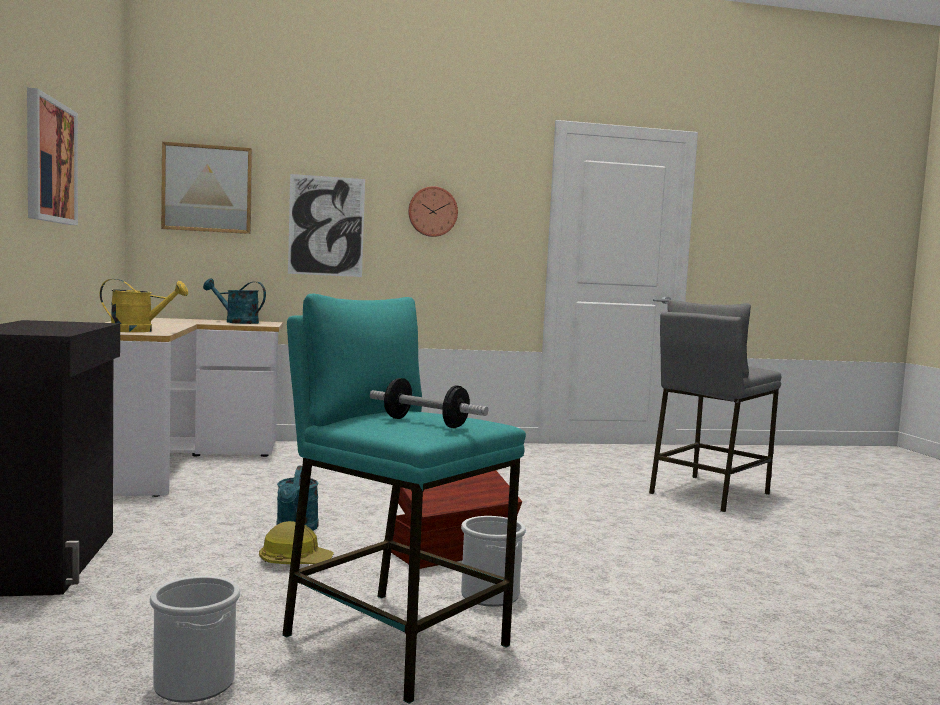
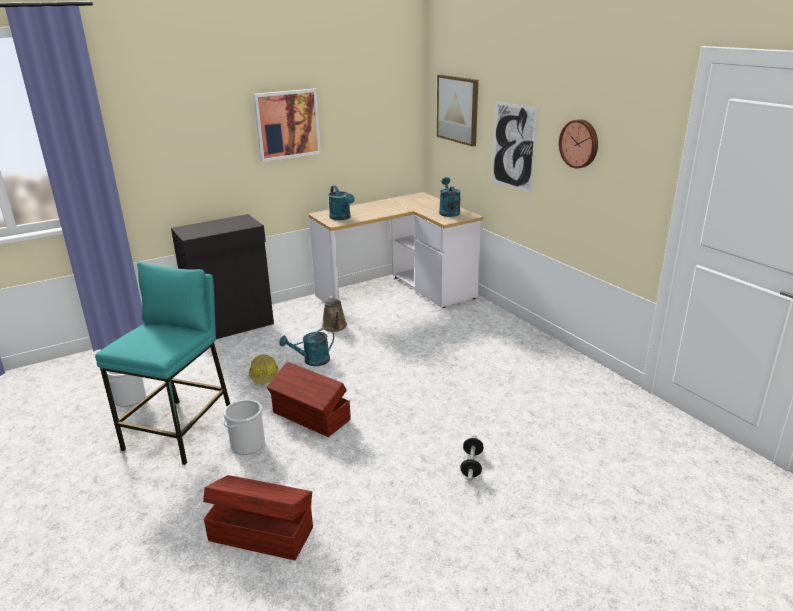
camera: 70 degrees right, 20 degrees up
yellow watering can [100,279,188,332] -> turquoise watering can [328,185,355,220]
dumbbell [370,378,488,428] -> dumbbell moved to [460,435,484,482]
grey stool [649,300,781,512] -> none
none -> brown storage box [203,475,313,560]
none -> brown watering can [322,296,347,332]

